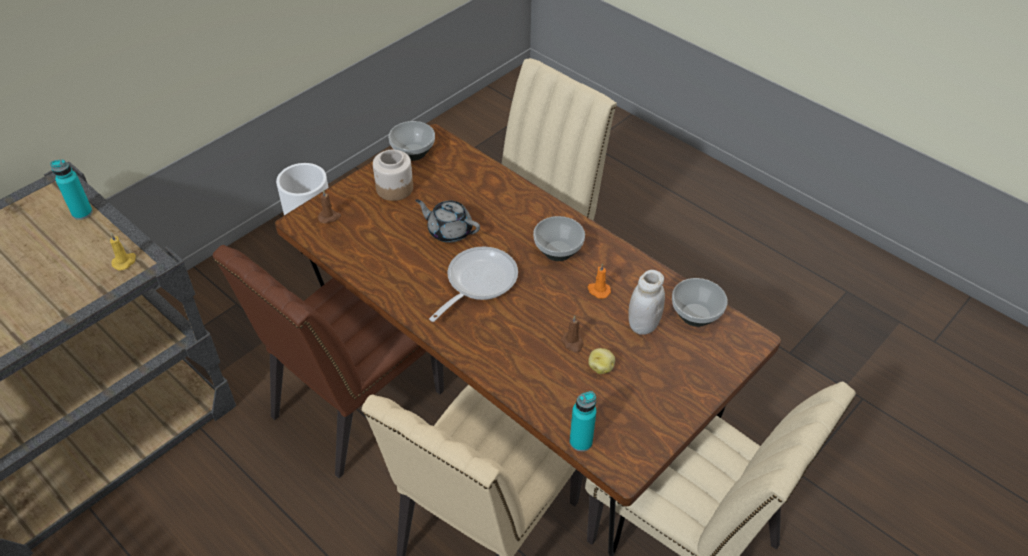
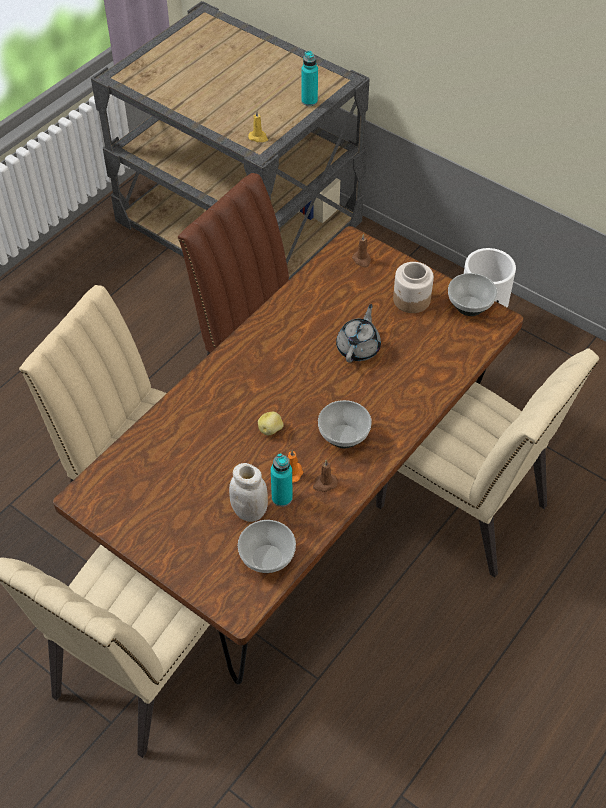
camera: 85 degrees right, 5 degrees up
frying pan [429,247,518,322] -> none
brown candle [561,315,584,353] -> brown candle moved to [313,460,337,492]
turquoise bottle [570,391,596,452] -> turquoise bottle moved to [271,453,293,507]
potato [588,348,615,374] -> potato moved to [258,412,284,435]

